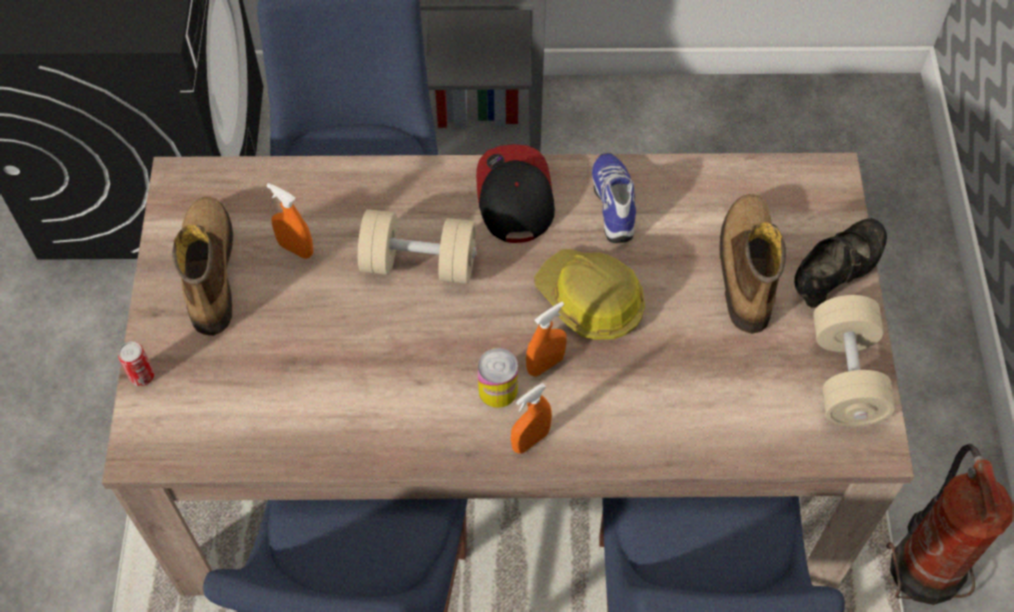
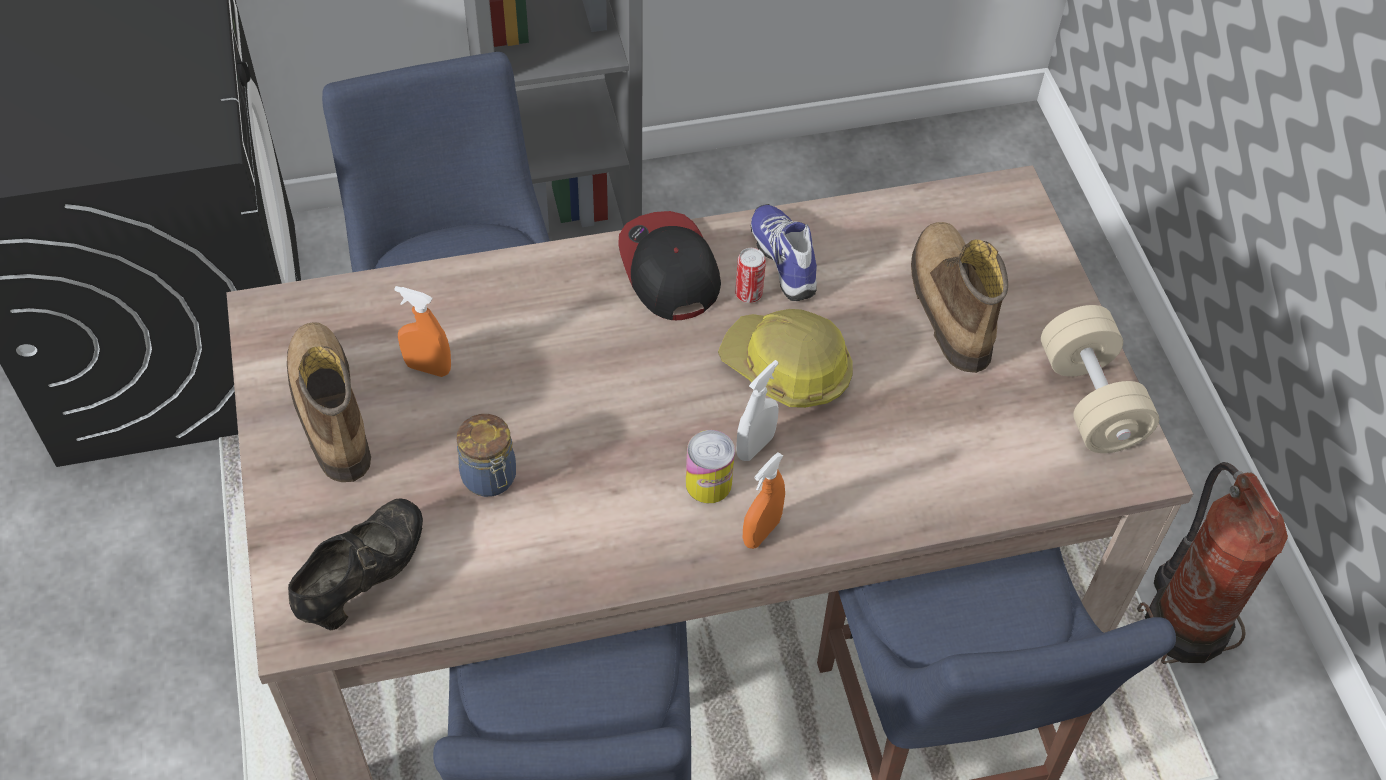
camera: 15 degrees left, 5 degrees down
can [118,341,154,386] -> can moved to [735,248,766,303]
beige dumbbell [358,209,477,284] -> none
orange spray bottle [526,301,567,377] -> white spray bottle [736,360,779,461]
black shoe [794,218,887,308] -> black shoe moved to [288,498,423,630]
none -> jar [457,414,516,497]

